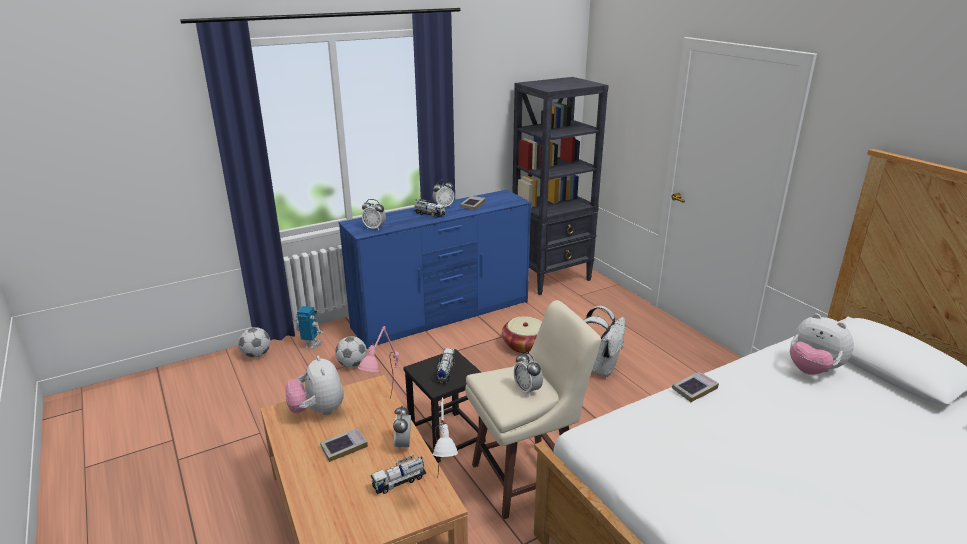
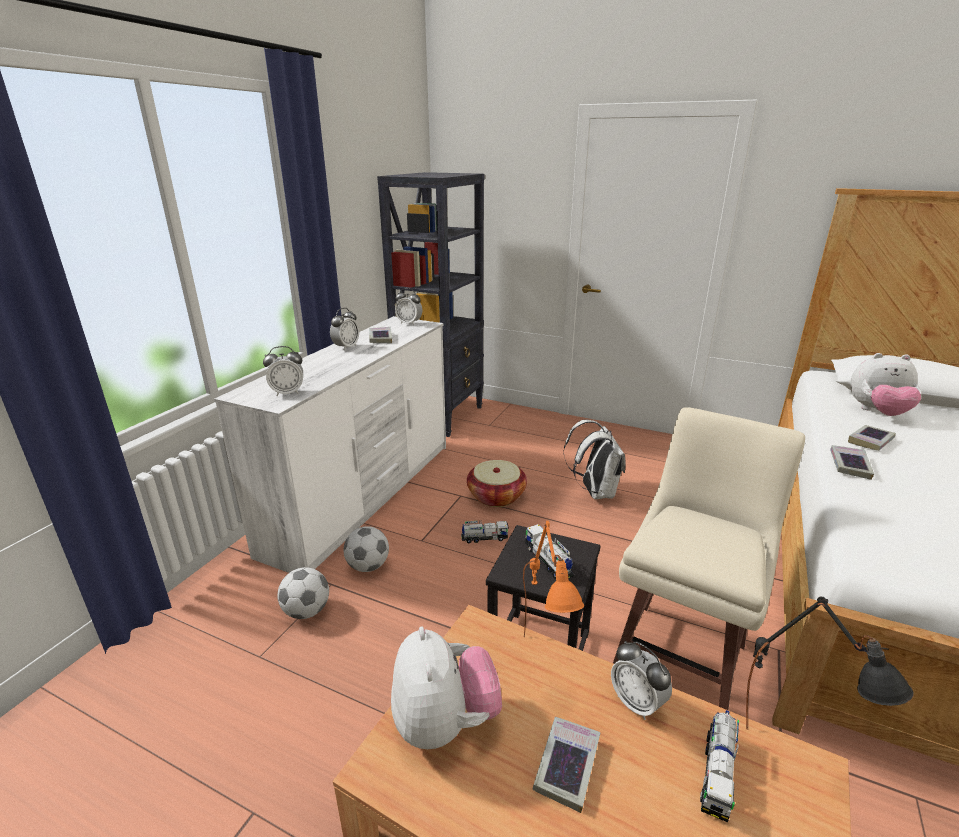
camera: 35 degrees left, 0 degrees up
football [238,327,270,358] -> football moved to [343,526,389,572]
plush toy [285,356,344,415] -> plush toy turned 135 degrees counterclockwise [391,626,502,749]
toy robot [296,306,324,349] -> none
blue dresser [339,190,532,349] -> white dresser [214,316,446,573]
pink table lamp [358,326,399,398] -> orange table lamp [523,521,584,638]
toy truck [413,199,445,218] -> toy truck moved to [461,521,509,543]
white table lamp [433,398,458,473] -> black table lamp [746,597,914,730]
alarm clock [514,352,543,397] -> alarm clock moved to [395,288,423,325]
none -> book [848,425,896,451]

